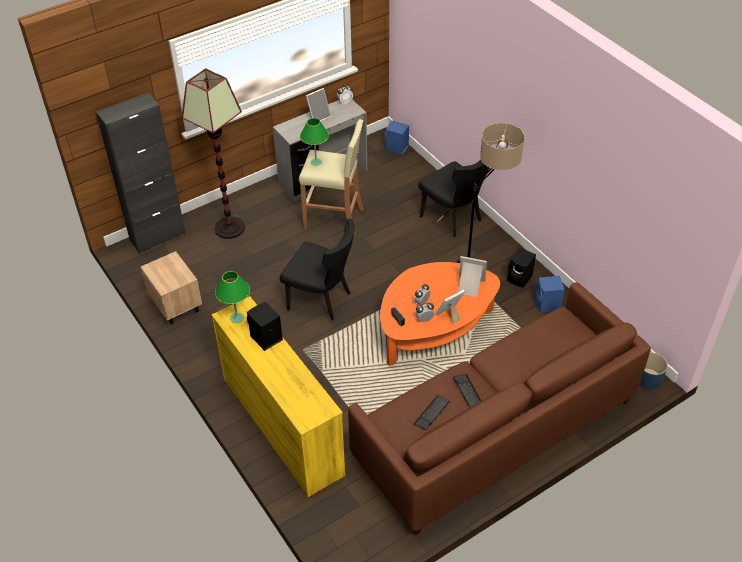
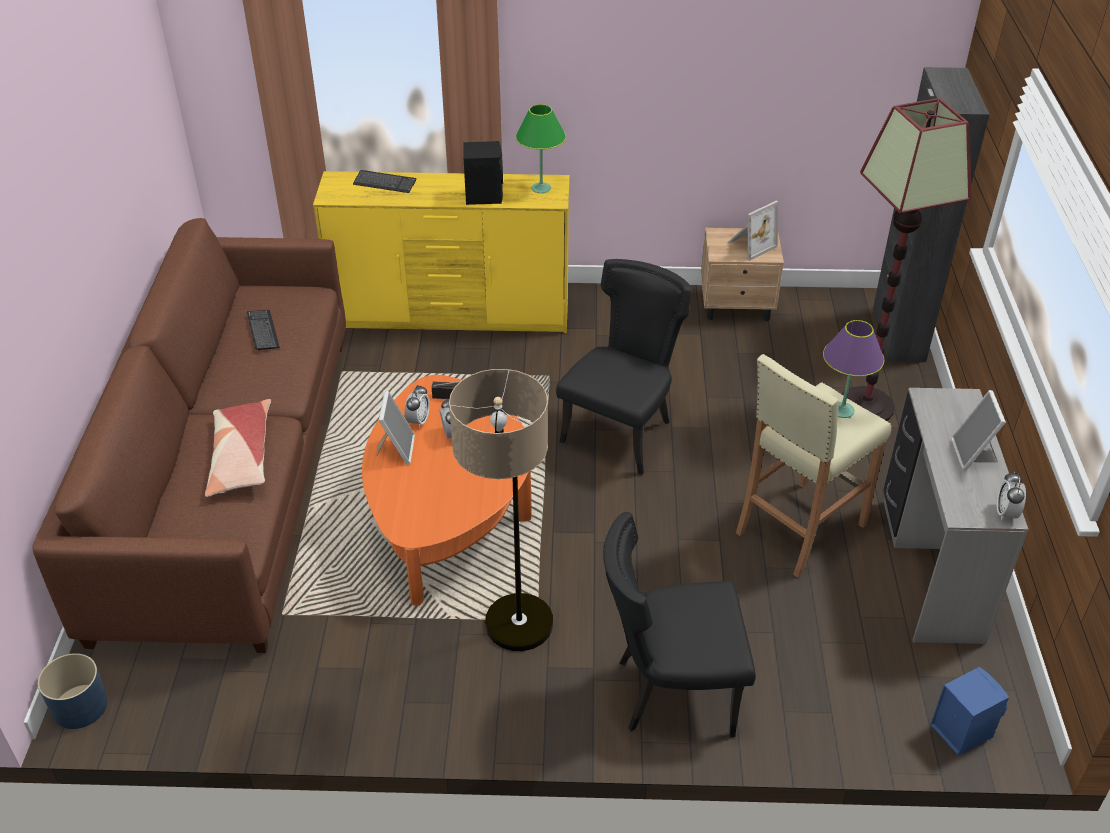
camera: 125 degrees right, 5 degrees down
black chair [280,218,354,320] -> black chair turned 150 degrees clockwise [556,259,691,475]
green table lamp [300,118,329,166] -> purple table lamp [823,320,884,418]
keyboard [453,374,481,407] -> keyboard moved to [353,170,416,193]
picture frame [458,256,487,297] -> picture frame moved to [727,201,778,261]
black speaker [507,247,536,288] -> none
blue speaker [536,276,565,313] -> none
none -> pillow [205,399,271,497]

